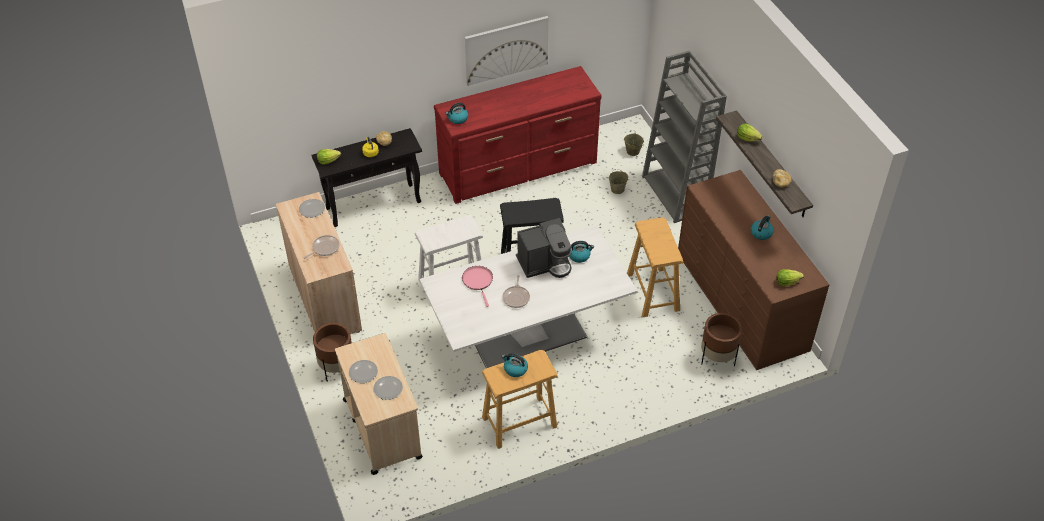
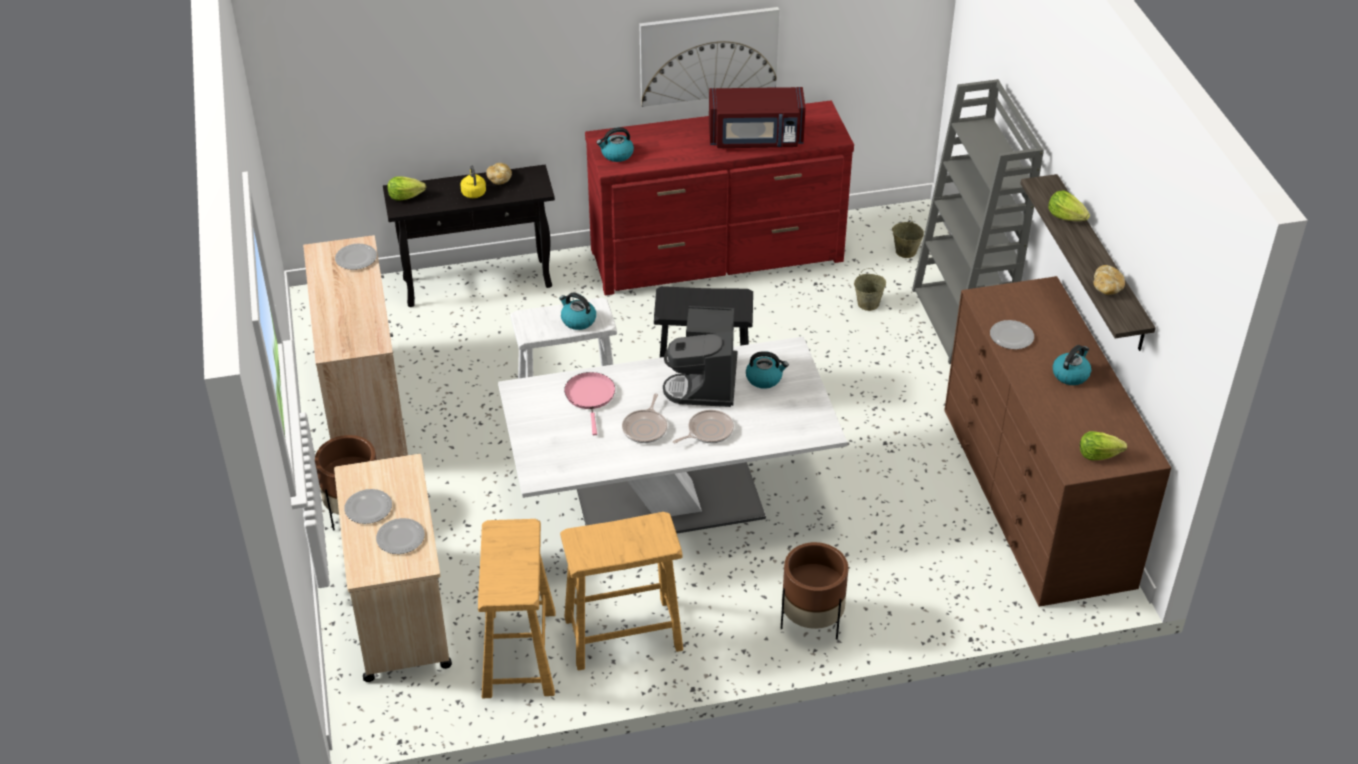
camera: 10 degrees right, 5 degrees down
frying pan [304,235,339,259] -> frying pan moved to [673,410,734,444]
kettle [501,353,528,377] -> kettle moved to [559,293,596,330]
coffee machine [516,218,572,278] -> coffee machine turned 105 degrees clockwise [663,306,738,407]
beige stool [627,217,683,317] -> beige stool moved to [478,519,556,698]
brown planter [701,313,742,366] -> brown planter moved to [781,542,849,640]
none -> red microwave [709,87,806,148]
none -> plate [990,320,1034,349]

